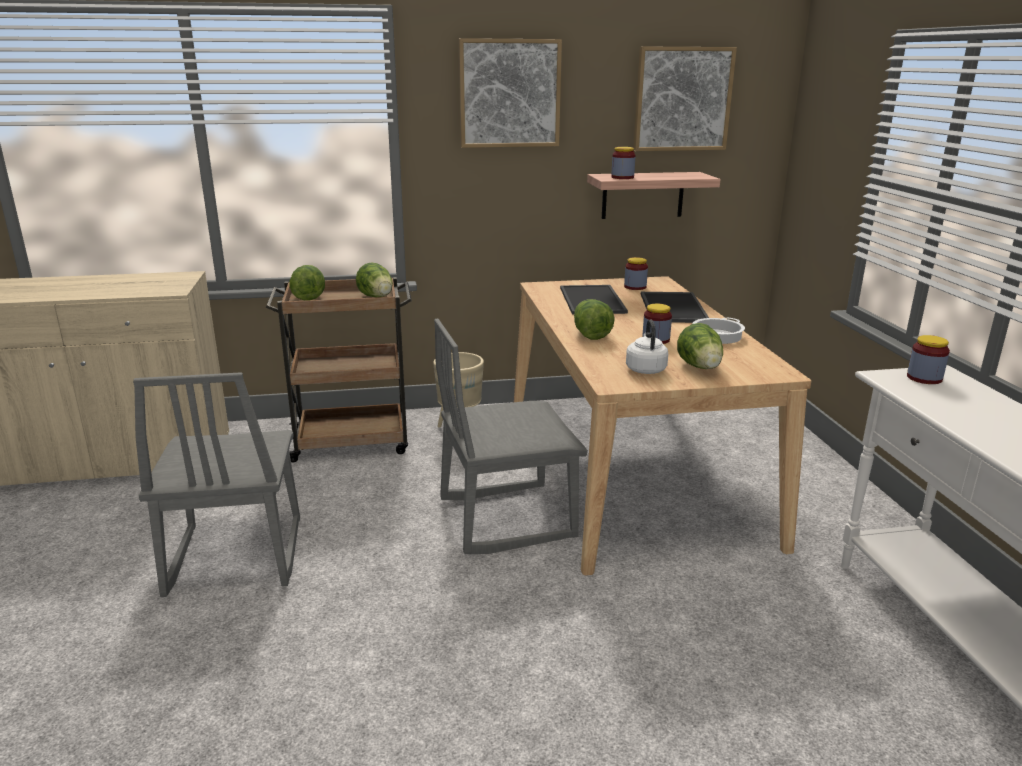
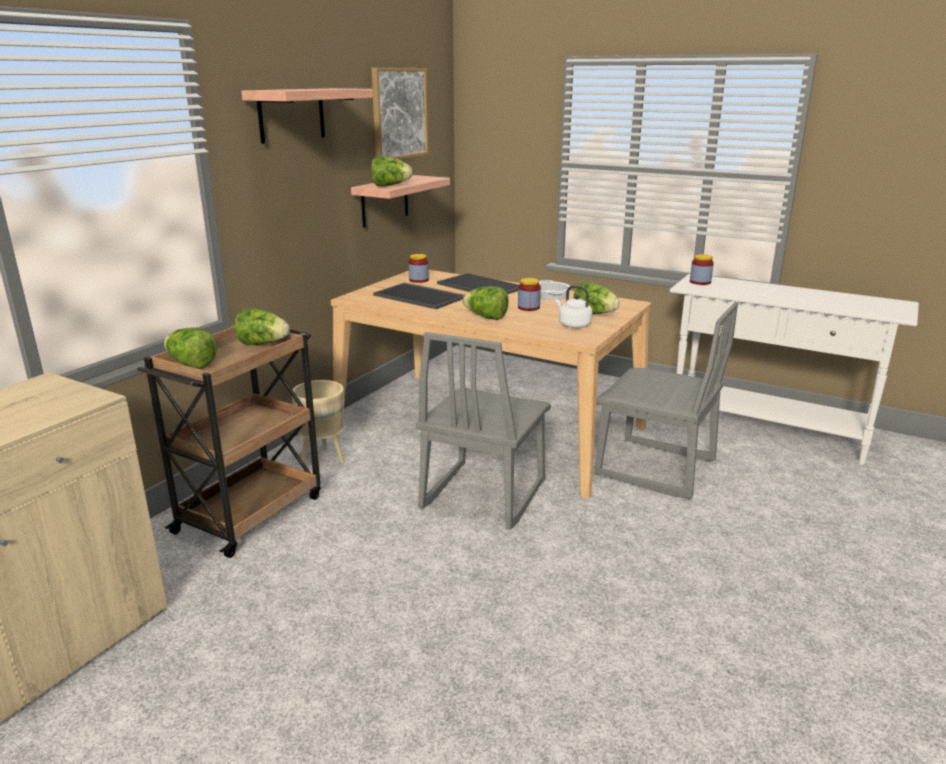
camera: 50 degrees left, 0 degrees up
grey chair [133,372,300,597] -> grey chair moved to [595,302,738,499]
picture [459,38,562,148] -> shelf [241,88,373,144]
jar [611,147,635,179] -> lettuce [371,156,412,186]

